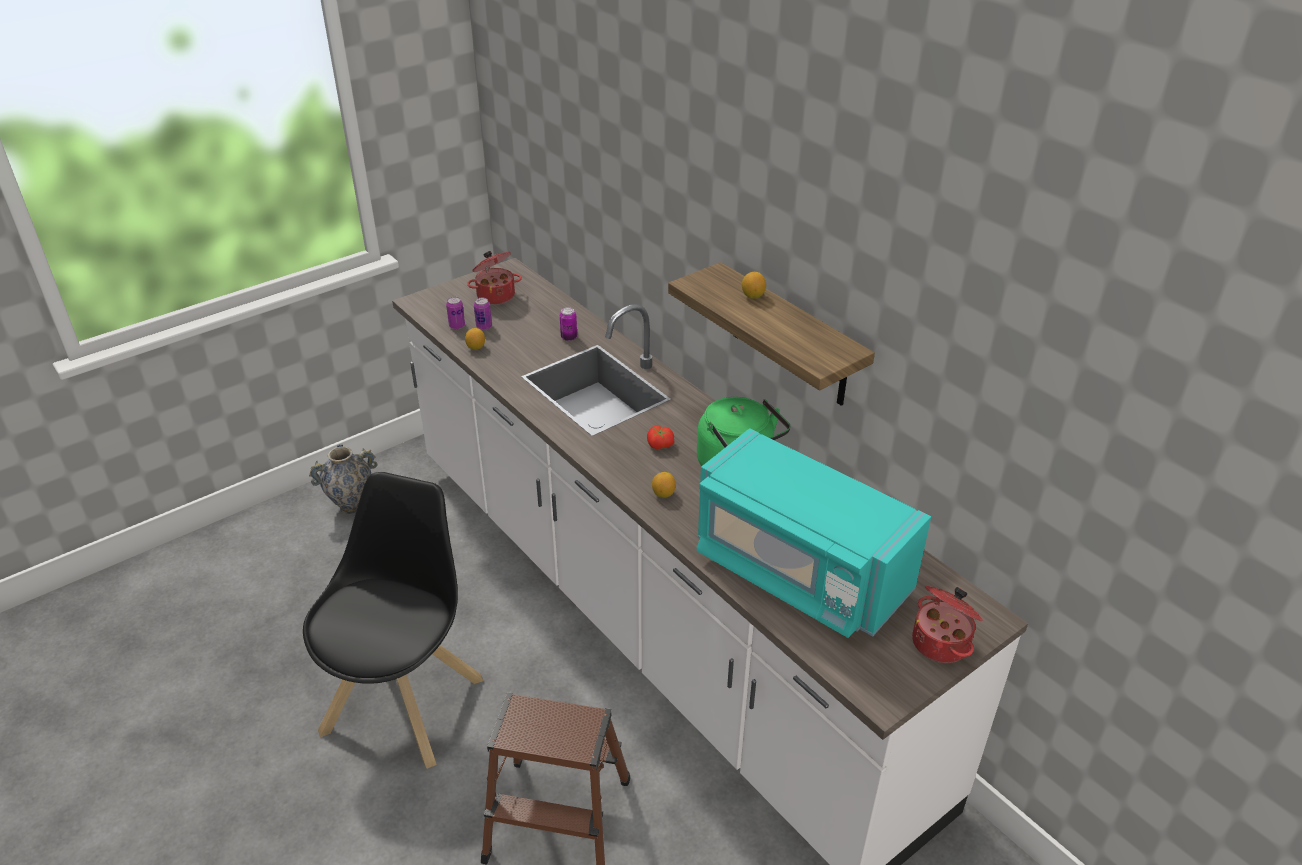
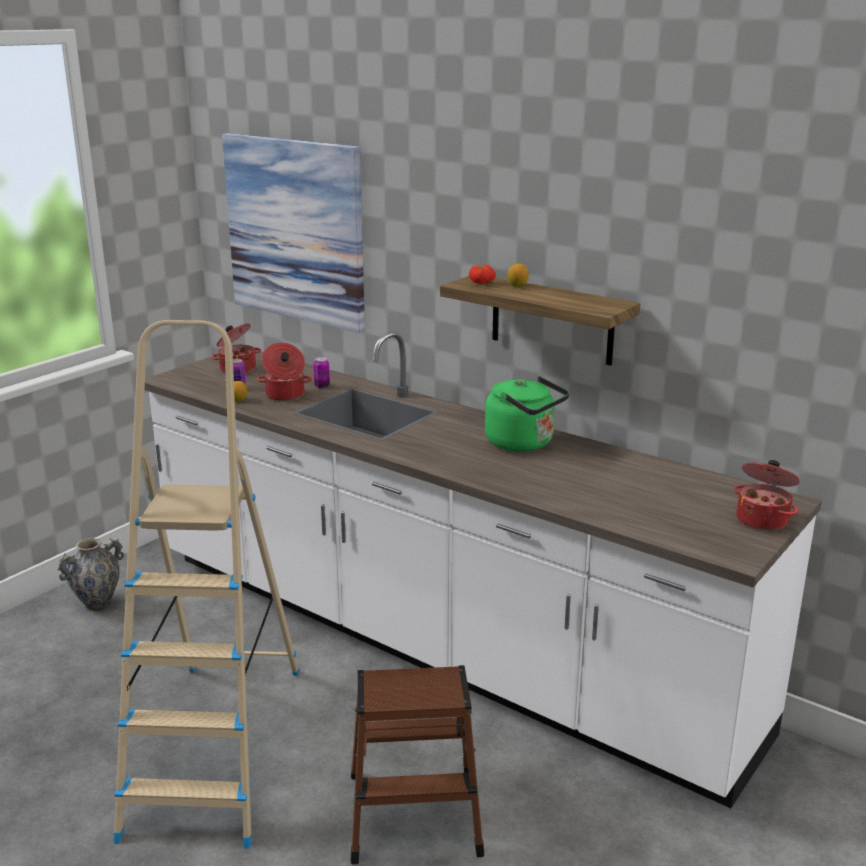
camera: 15 degrees left, 15 degrees down
black chair [303,472,483,769] -> beige step ladder [113,320,300,849]
can [446,297,465,329] -> none
tomato [647,425,674,449] -> tomato moved to [469,265,496,284]
lemon [652,472,676,498] -> none
turquoise microwave [697,428,931,638] -> none
none -> picture [222,133,365,333]
none -> cooking pot [257,342,312,401]

